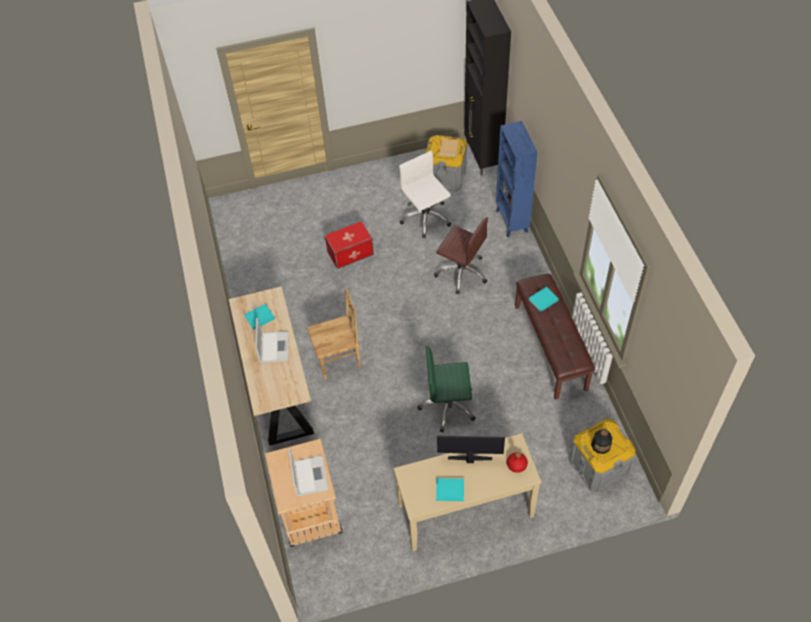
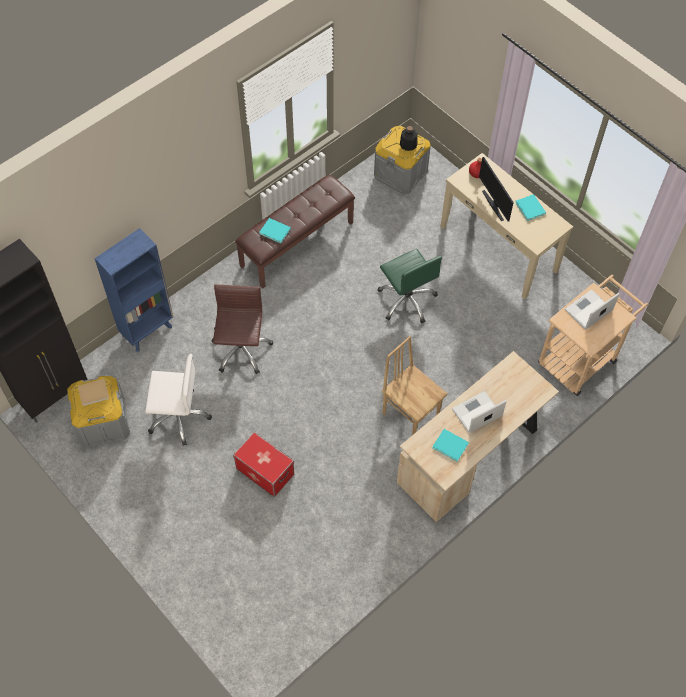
camera: 120 degrees left, 5 degrees up
white office chair [399,151,451,238] -> white office chair turned 120 degrees counterclockwise [145,354,212,446]

